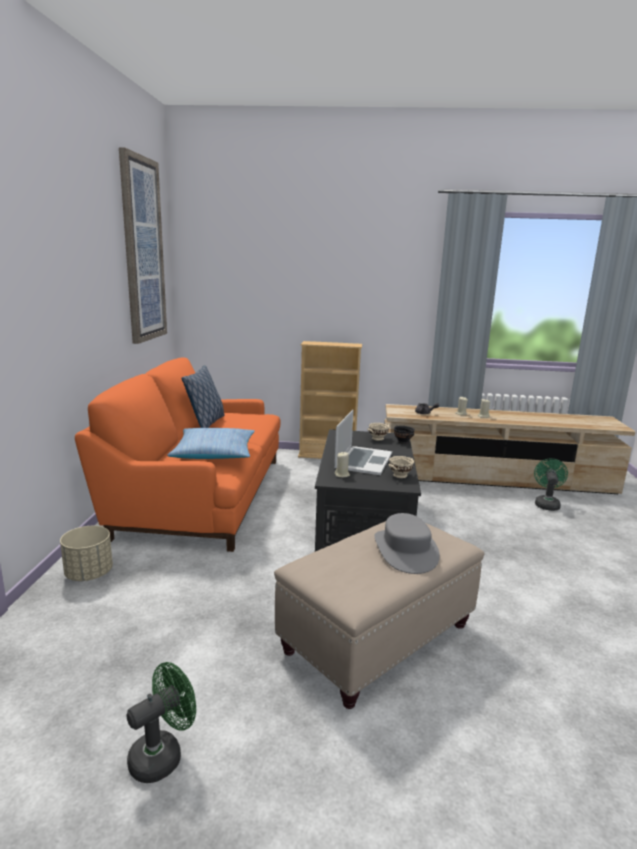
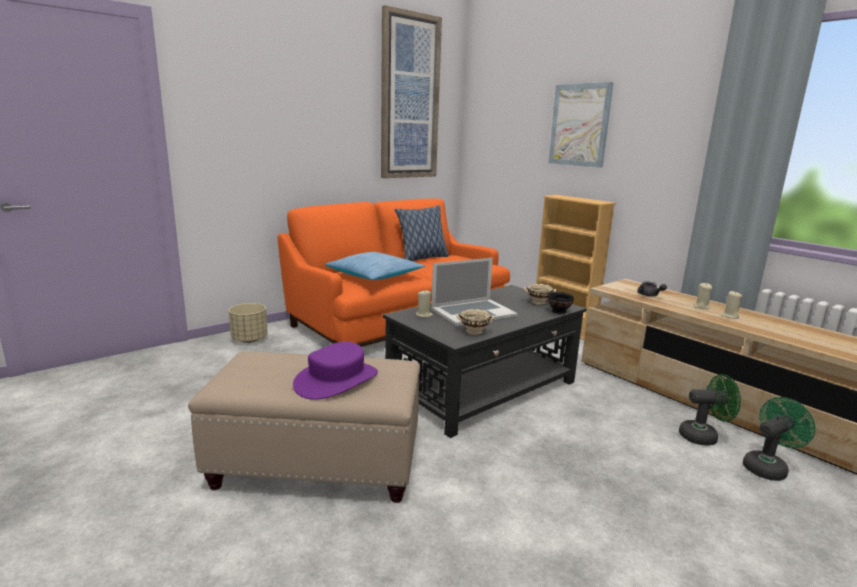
camera: 45 degrees right, 0 degrees up
green fan [126,662,196,783] -> green fan moved to [679,374,741,445]
grey hat [375,513,440,574] -> purple hat [293,342,378,400]
none -> picture [548,82,614,168]

